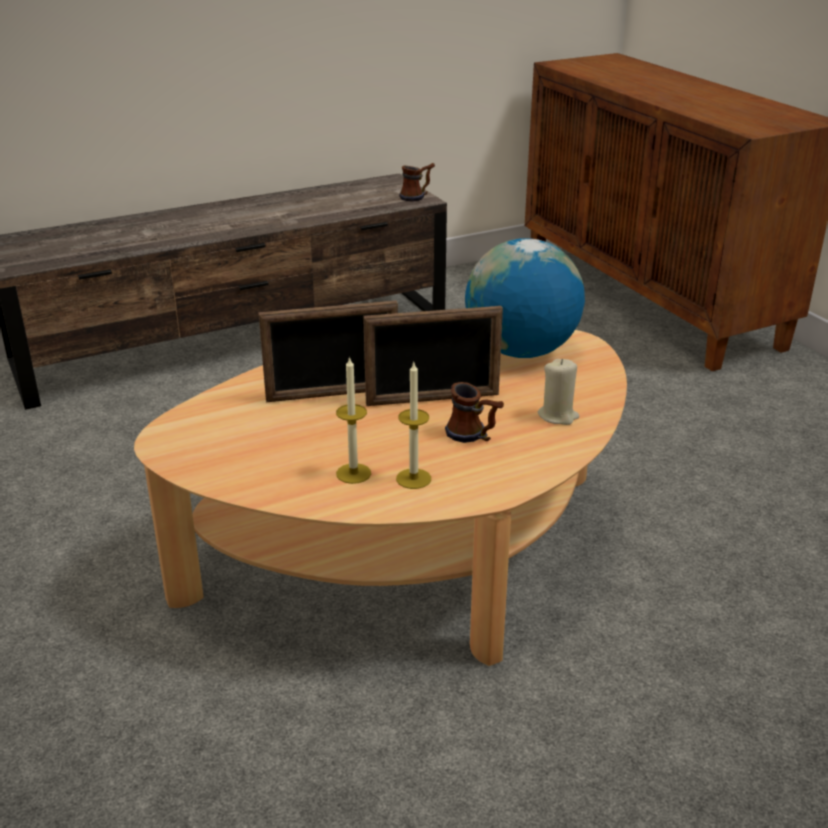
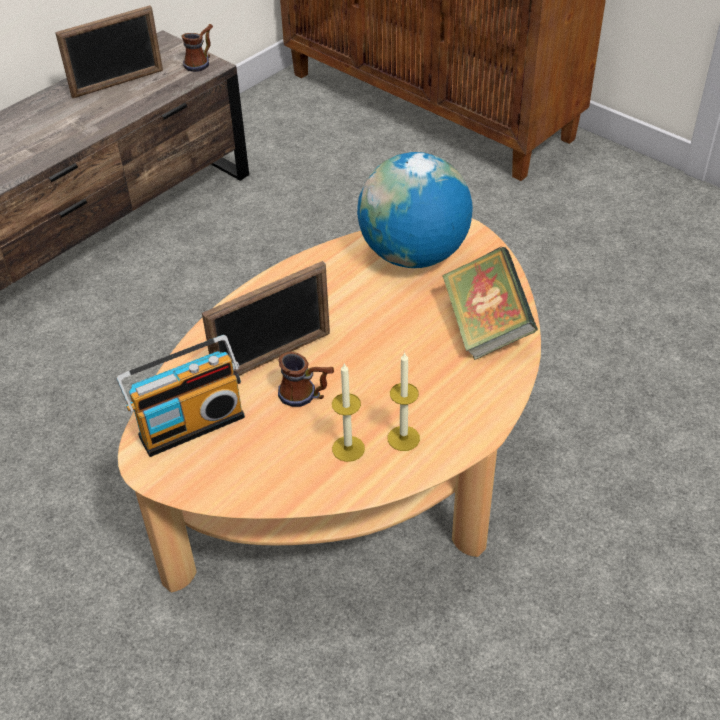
camera: 20 degrees left, 15 degrees up
picture frame [363,306,503,406] -> picture frame moved to [55,5,163,98]
mug [445,382,504,443] -> mug moved to [278,351,334,407]
beige candle [538,359,579,425] -> book [442,247,538,360]
none -> radio [116,335,245,457]

